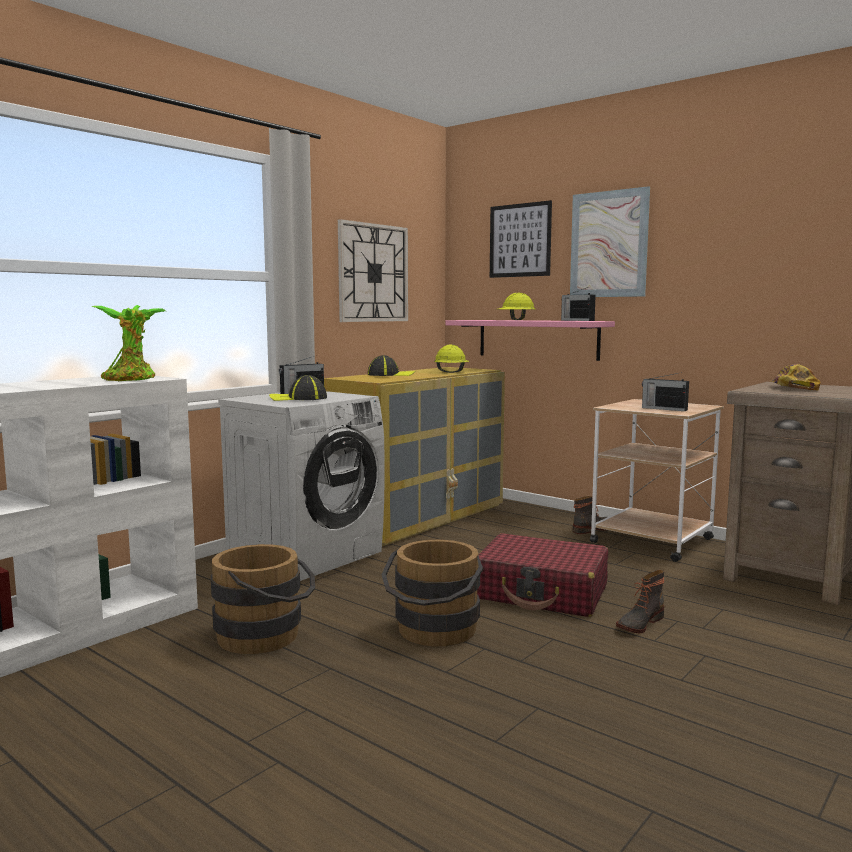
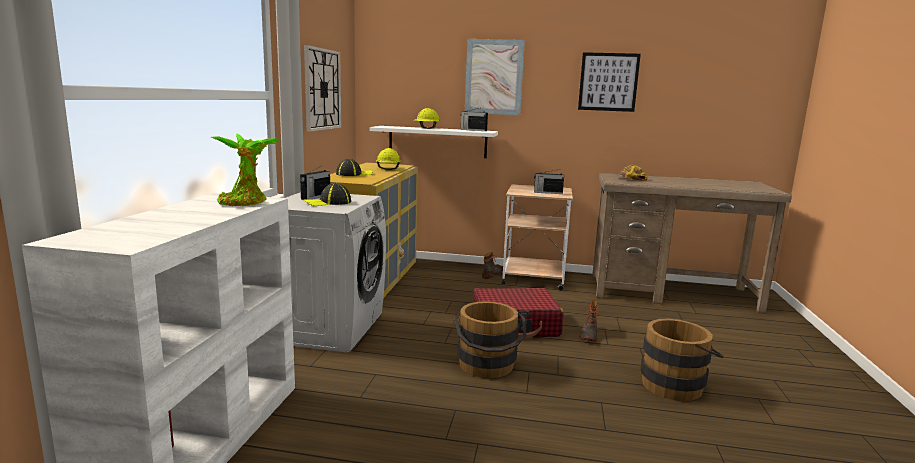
camera: 30 degrees left, 5 degrees up
brown bucket [211,544,315,654] -> brown bucket moved to [640,319,724,401]
pink shelf [445,320,615,361] -> white shelf [370,126,498,158]
picture [490,200,552,278] -> picture moved to [578,52,641,112]

